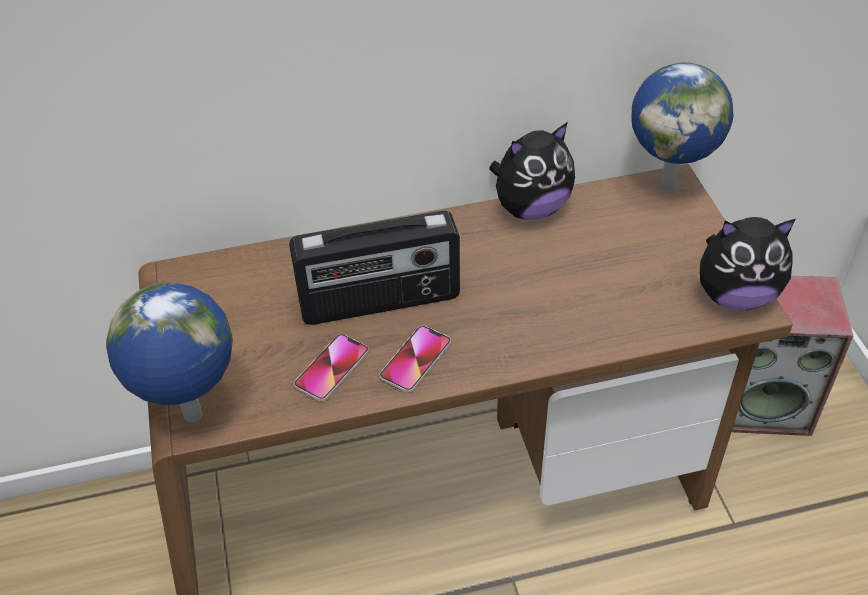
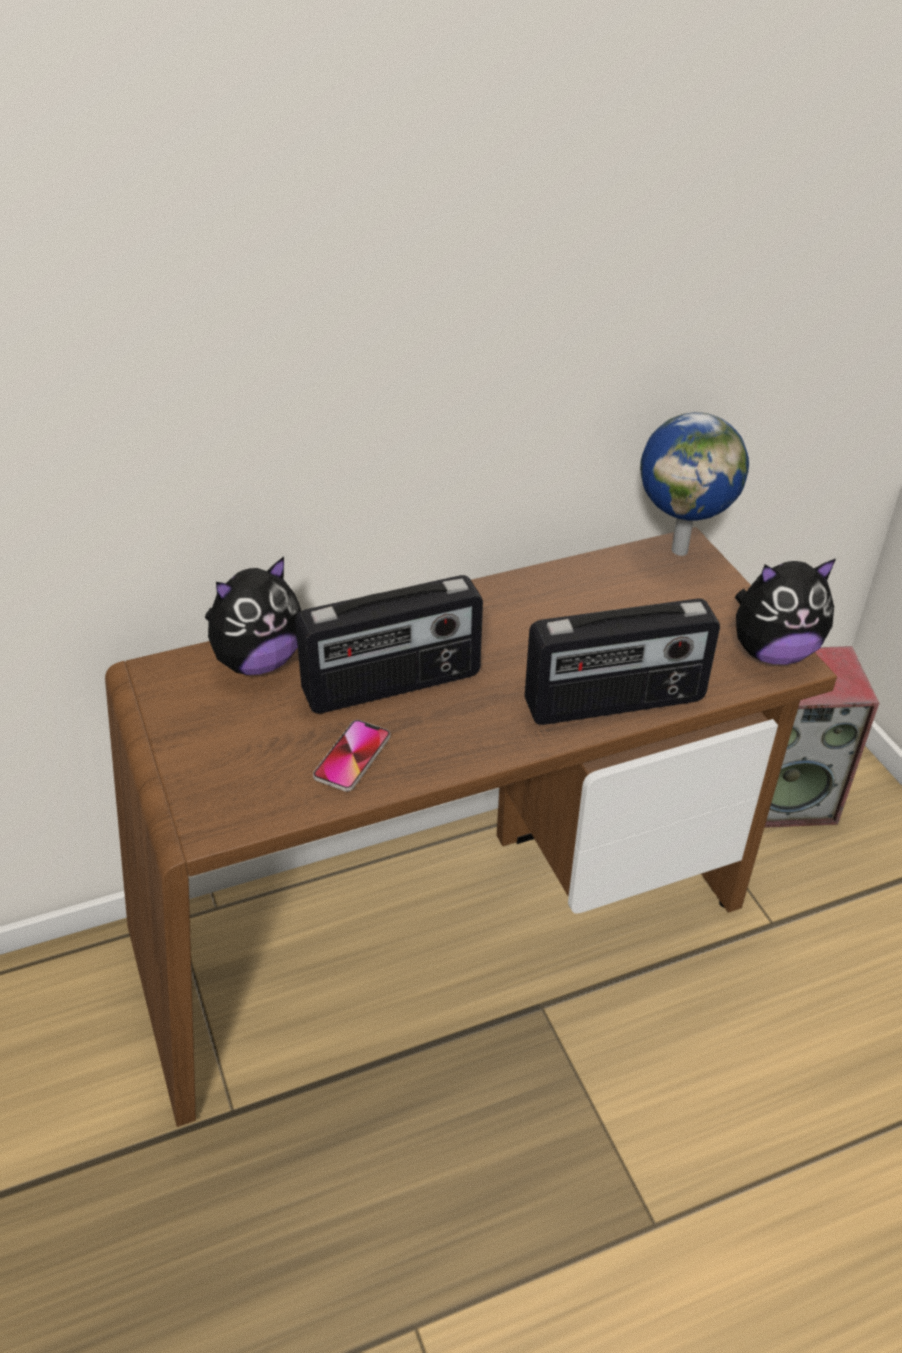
camera: 10 degrees left, 5 degrees down
globe [106,283,233,422] -> none
phone [380,326,451,393] -> none
plush toy [489,122,575,220] -> plush toy moved to [205,557,301,675]
none -> radio [525,598,720,725]

